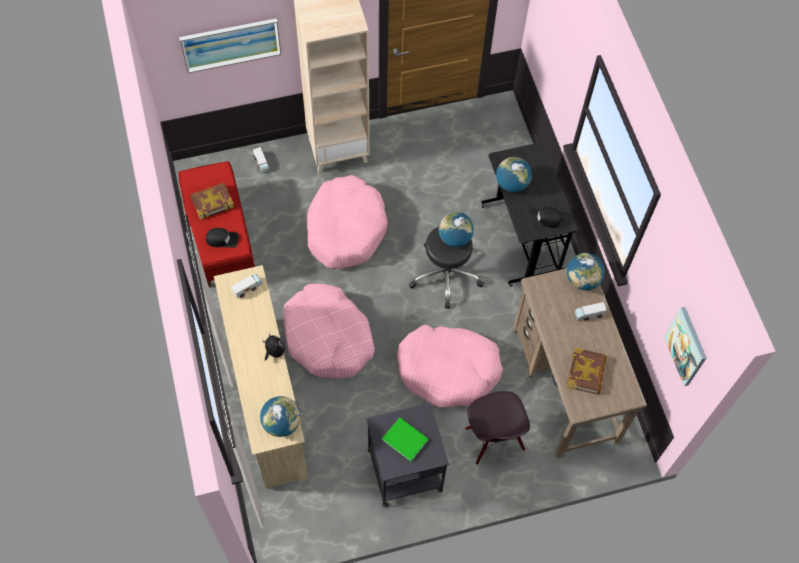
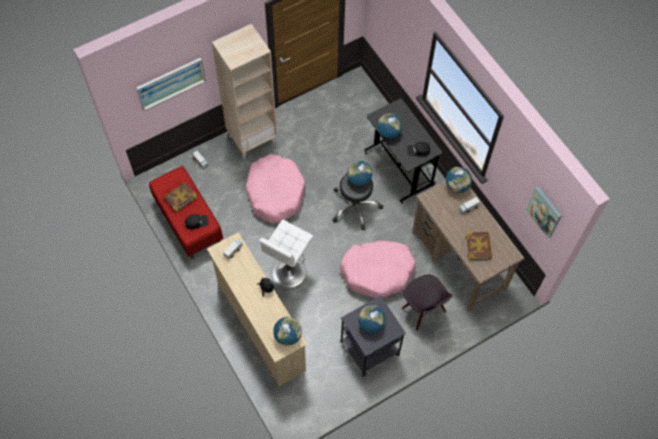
camera: 15 degrees left, 0 degrees up
pink dog bed [283,284,375,378] -> white stool [259,220,313,288]
green book [382,418,429,461] -> globe [358,305,386,333]

